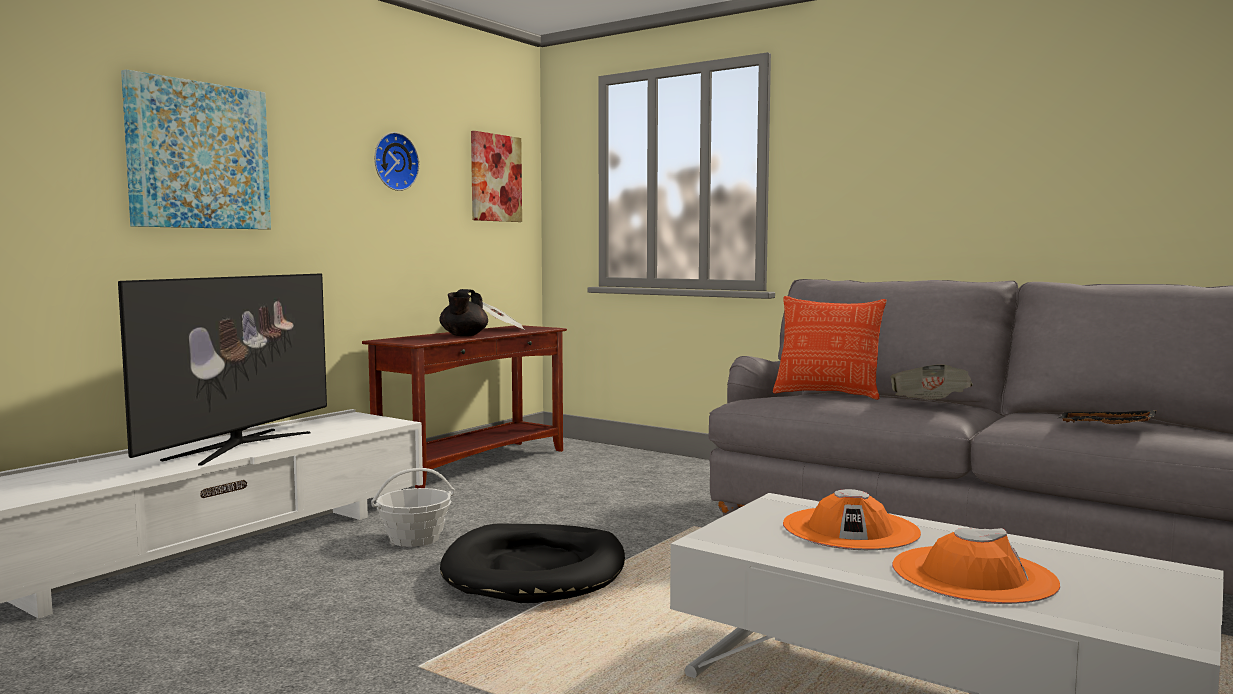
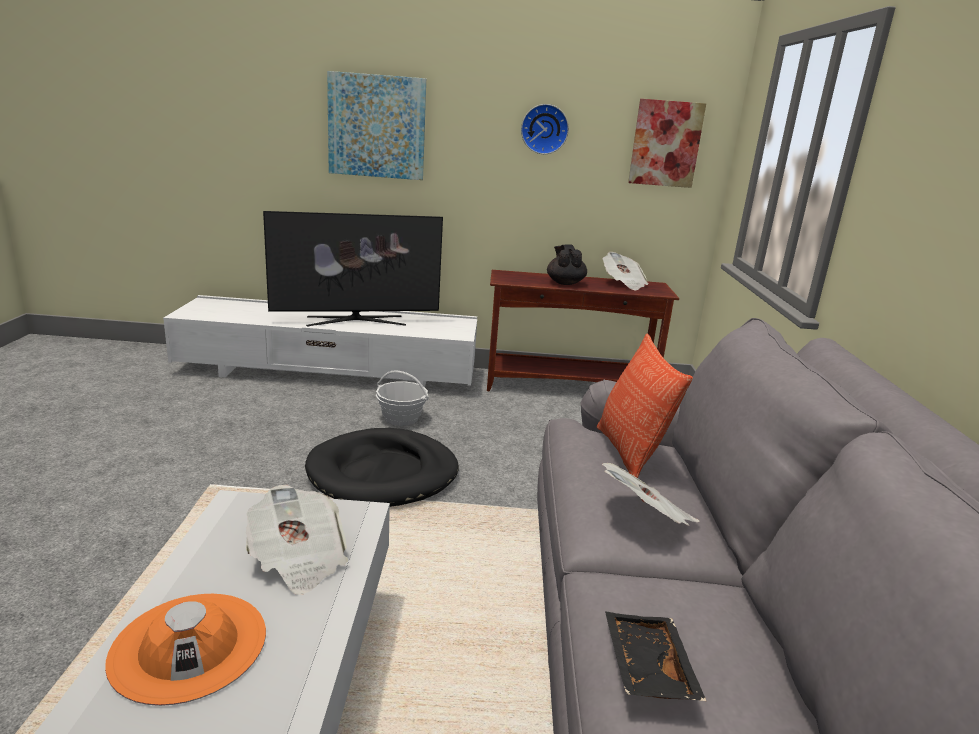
camera: 55 degrees right, 15 degrees up
black teapot [439,289,488,336] -> black teapot turned 105 degrees clockwise [547,244,587,285]
orange hat [783,489,921,550] -> newspaper [245,485,348,595]

